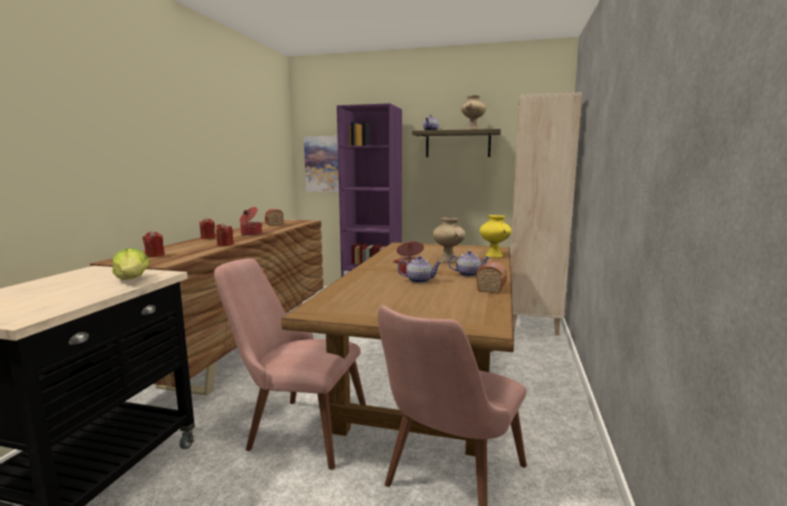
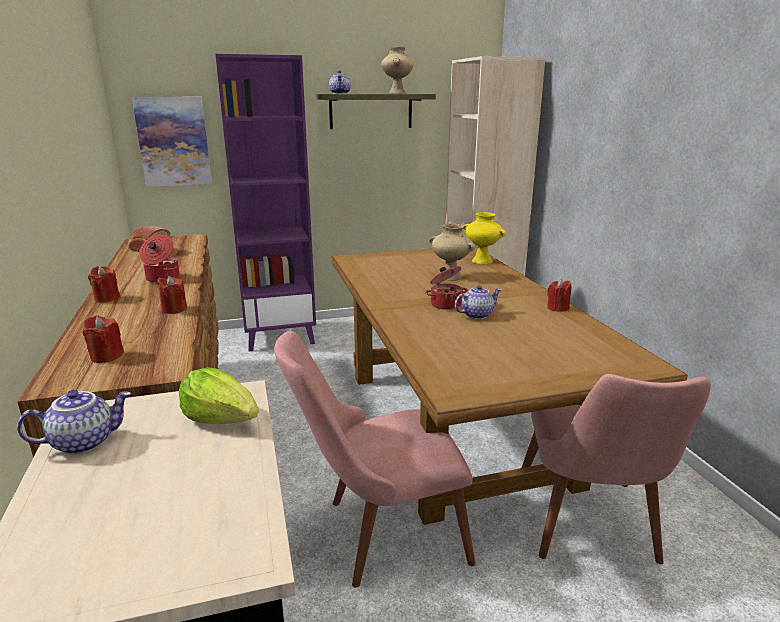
camera: 30 degrees left, 10 degrees up
teapot [448,251,490,277] -> teapot moved to [17,390,131,455]
bread [476,262,507,294] -> red candle [547,279,571,312]

